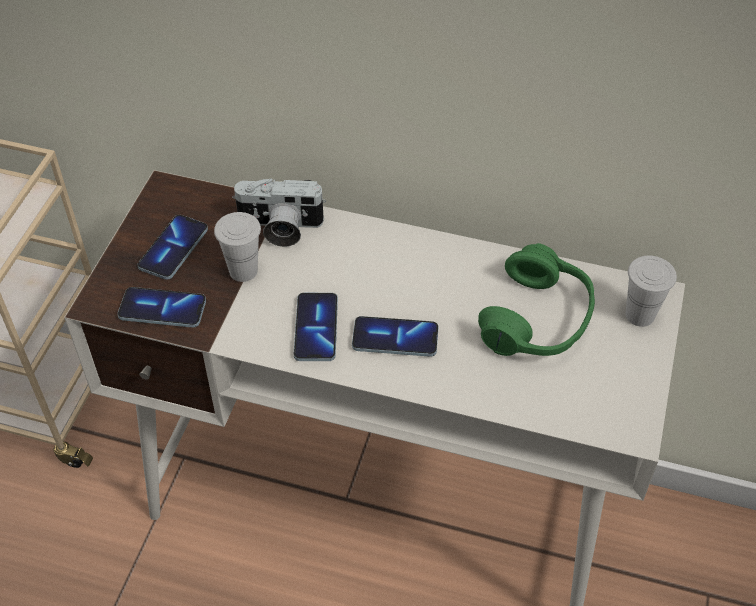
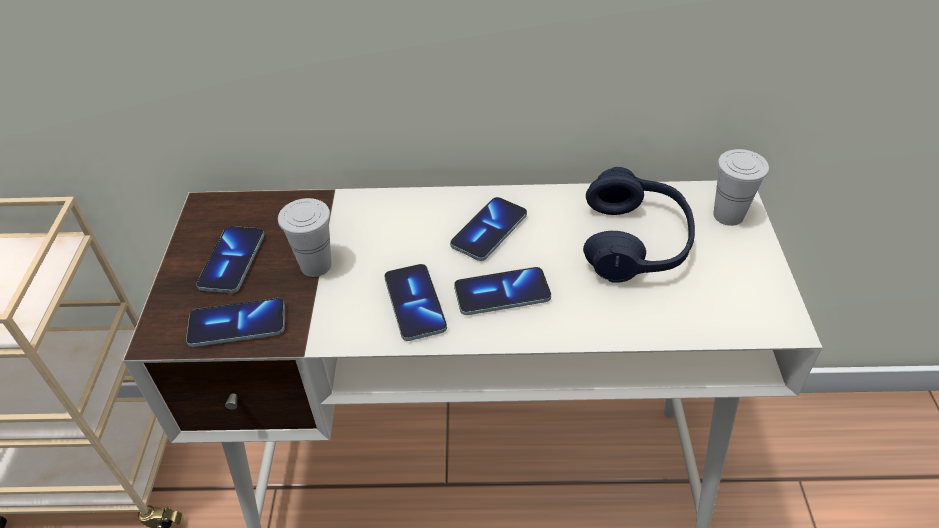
camera: 15 degrees left, 5 degrees down
camera [232,178,326,247] -> none
green headphones [478,243,595,356] -> blue headphones [583,167,695,283]
none -> phone [450,197,527,261]

